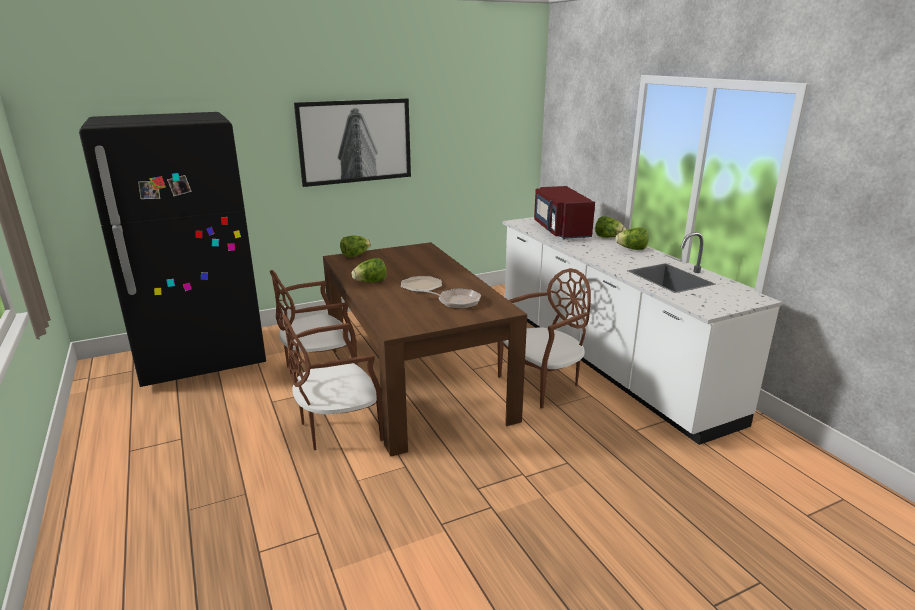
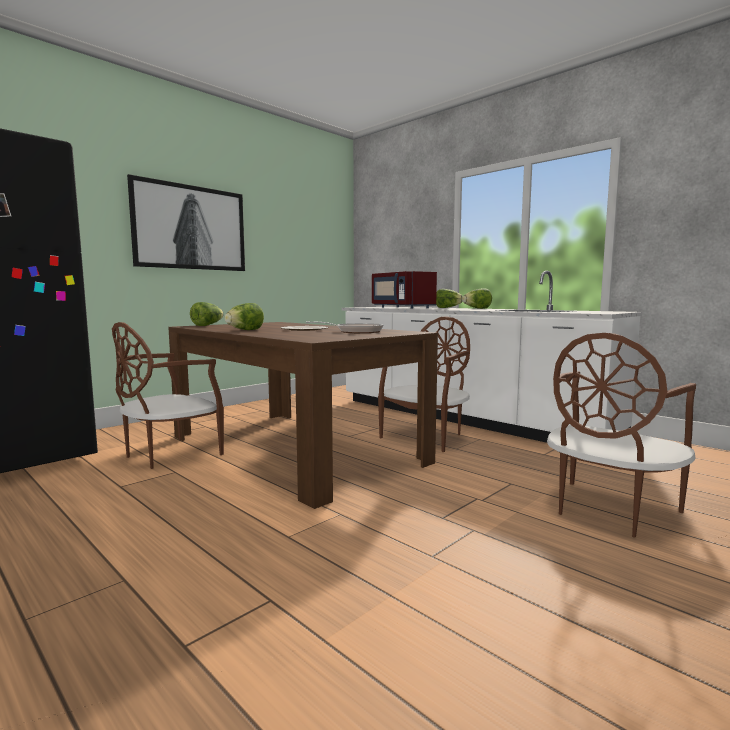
camera: 20 degrees left, 15 degrees down
brown chair [282,314,384,450] -> brown chair moved to [547,333,696,538]

